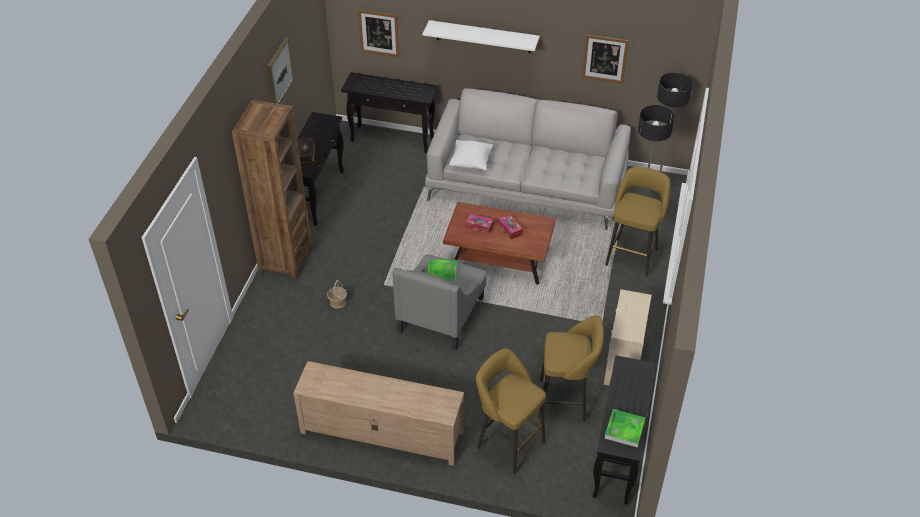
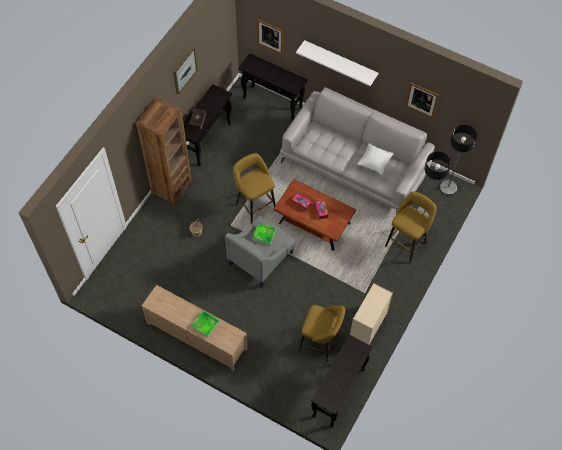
camera: 15 degrees right, 15 degrees up
white pillow [449,140,493,170] -> white pillow moved to [357,143,394,175]
yellow stool [476,348,546,474] -> yellow stool moved to [233,153,276,224]
tray [605,409,645,448] -> tray moved to [191,310,220,338]

